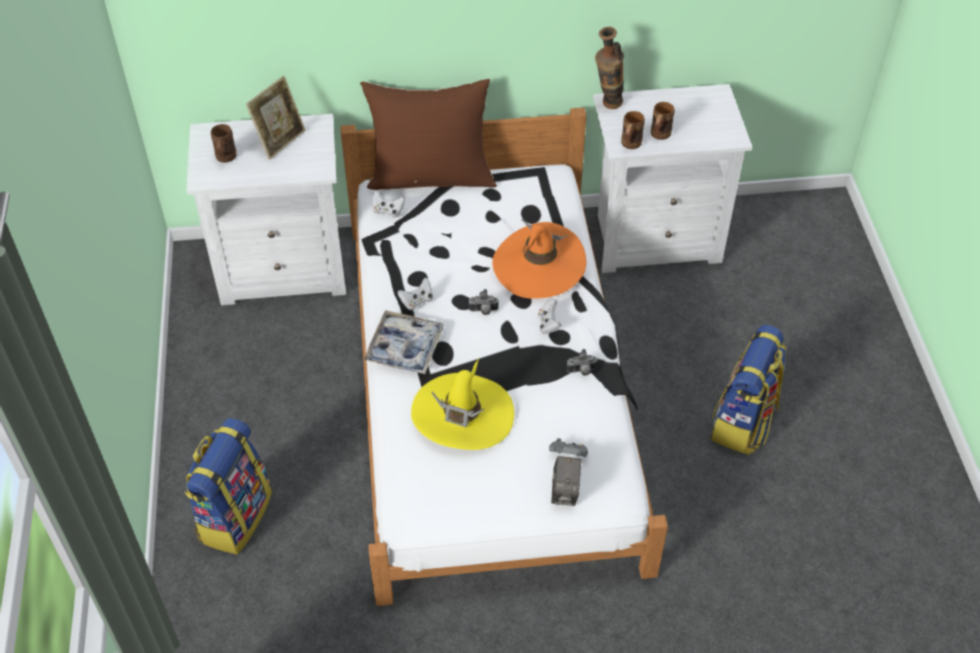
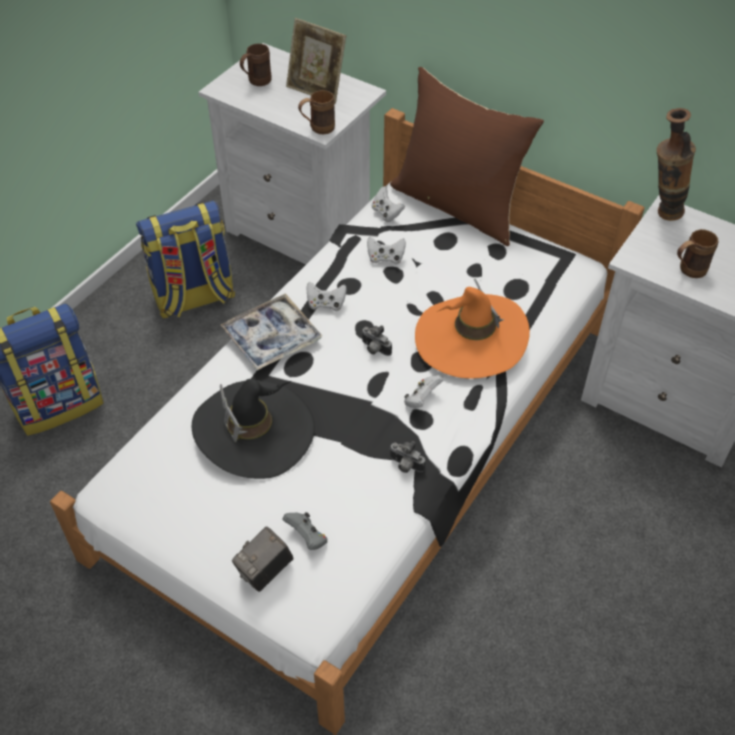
camera: 40 degrees right, 0 degrees up
picture frame [246,76,306,159] -> picture frame turned 45 degrees clockwise [286,18,346,104]
yellow hat [411,359,514,450] -> black hat [192,379,315,479]
brown mug [621,111,645,149] -> brown mug moved to [298,90,335,134]
backpack [711,325,786,455] -> backpack moved to [136,201,235,318]
none -> white game controller [367,237,406,264]

